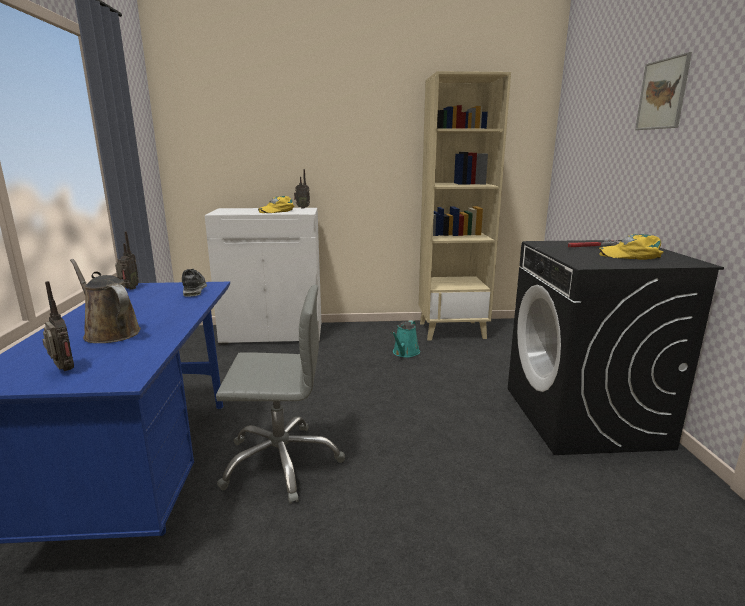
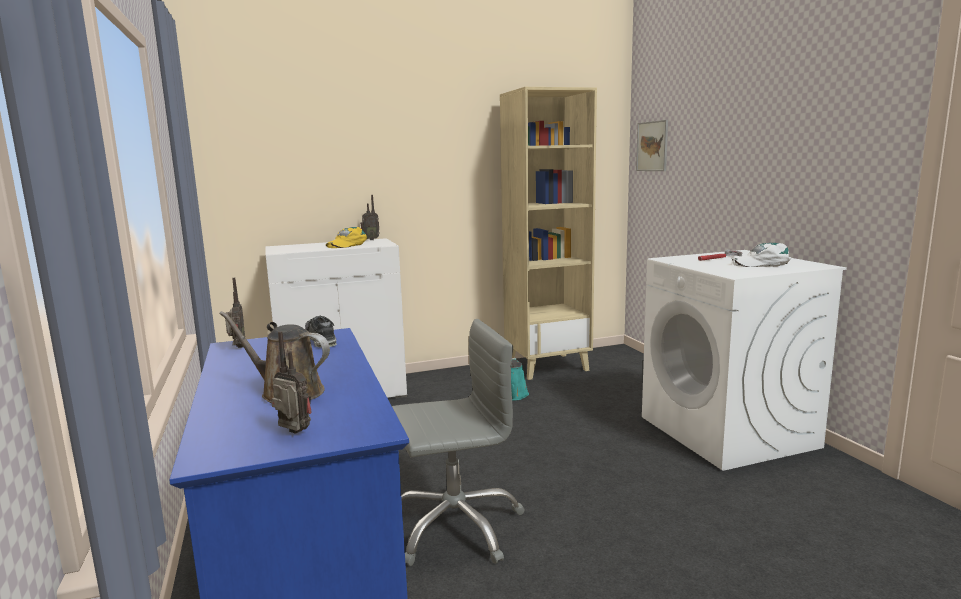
camera: 15 degrees left, 5 degrees down
black washing machine [508,240,724,455] -> white washing machine [642,250,847,471]
yellow cap [599,234,663,260] -> white cap [732,243,791,267]
picture [635,52,692,130] -> picture moved to [636,120,668,171]

